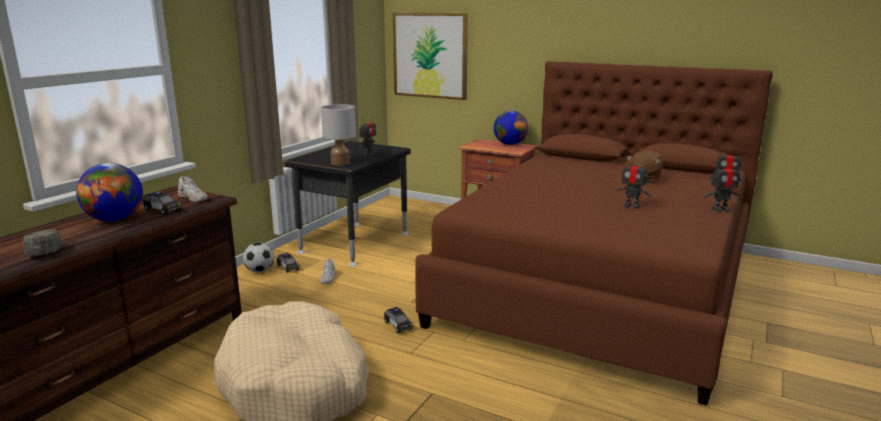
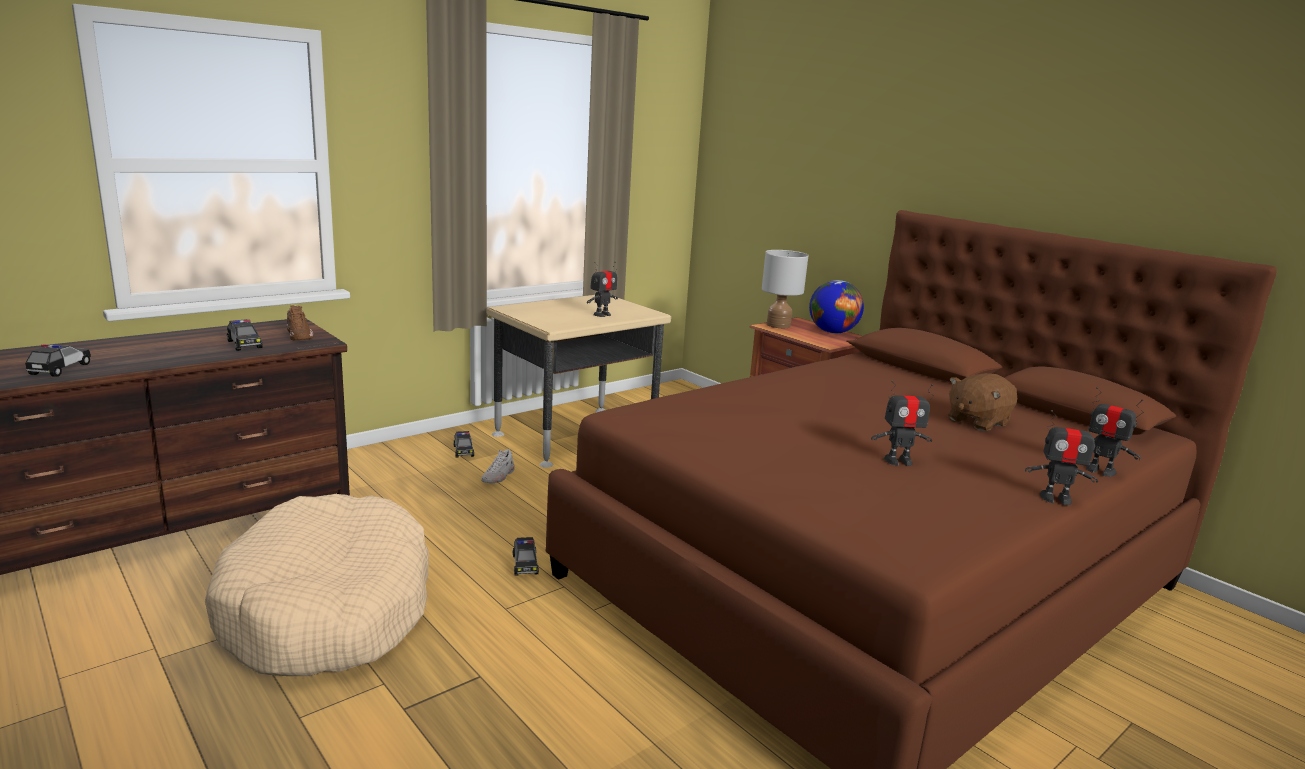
camera: 20 degrees right, 0 degrees up
grey cap [23,230,63,255] -> toy car [25,344,91,377]
globe [76,163,143,222] -> none
white shoe [178,176,208,202] -> brown shoe [287,305,313,341]
football [243,242,274,273] -> none
black desk [285,141,411,266] -> beige desk [487,295,671,468]
grey table lamp [321,104,356,166] -> grey table lamp moved to [762,250,809,328]
picture [393,12,468,100] -> none
toy robot [615,156,652,209] -> toy robot turned 60 degrees counterclockwise [871,381,934,466]

